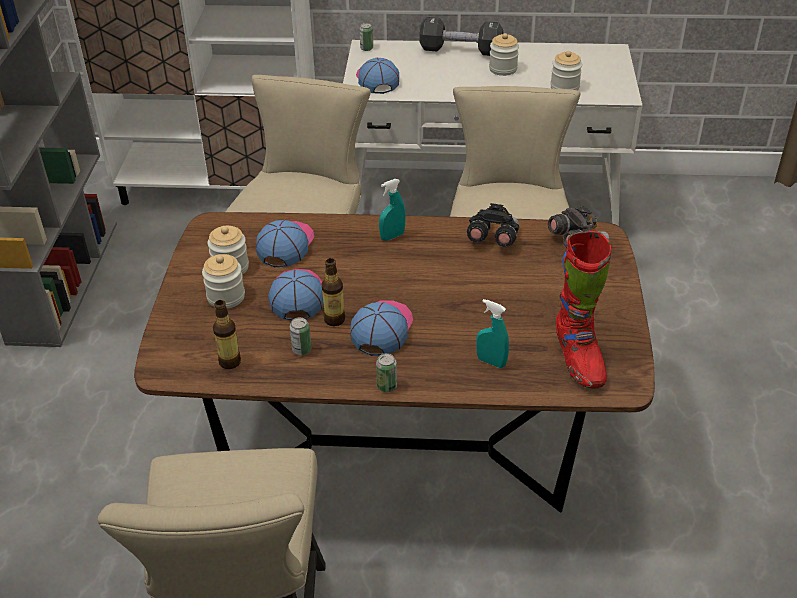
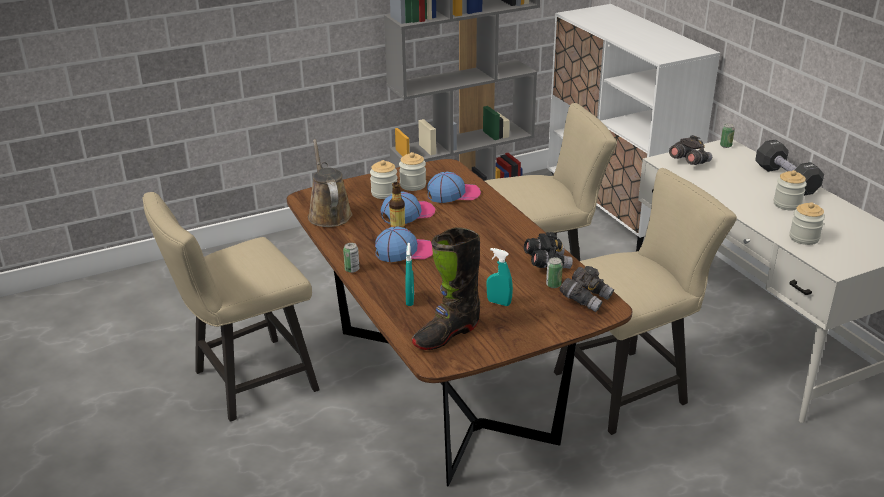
camera: 60 degrees right, 10 degrees down
bottle [213,300,241,369] -> brown watering can [308,139,352,227]
can [289,317,311,355] -> can moved to [546,257,563,288]
cap [356,58,399,94] -> grey binoculars [669,135,712,165]
turquoise spray bottle [379,179,406,241] -> turquoise spray bottle moved to [487,248,513,306]
red boot [556,231,611,388] -> black boot [411,227,480,350]

